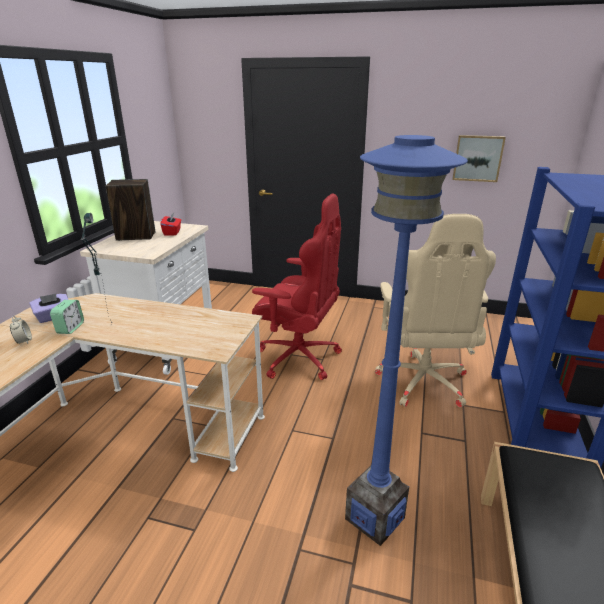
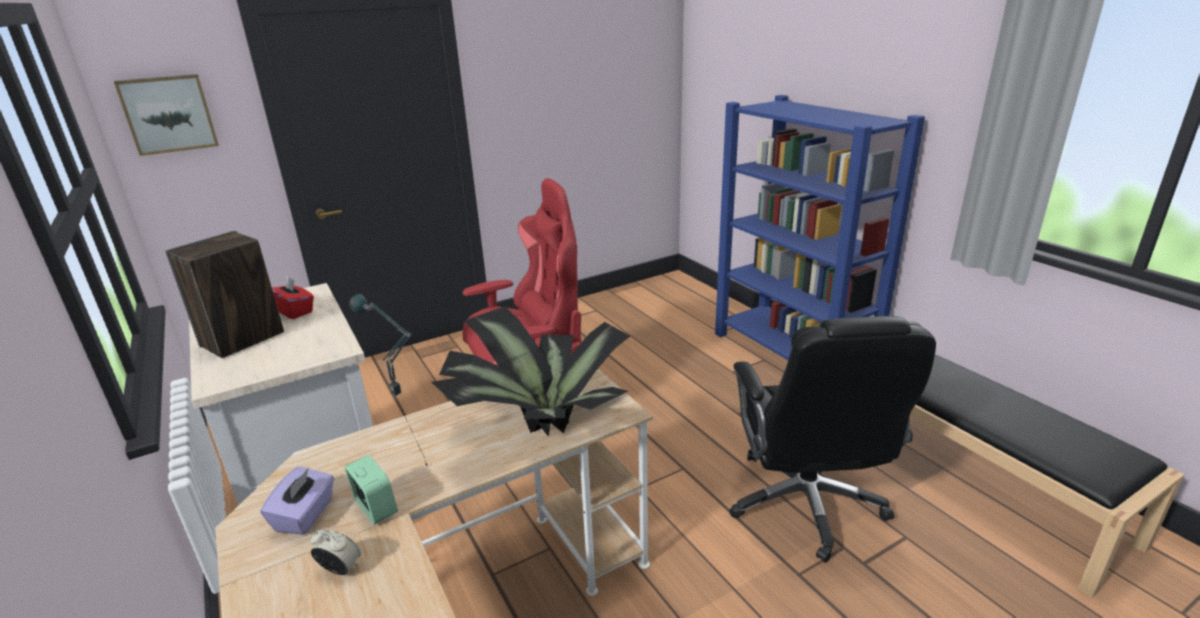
camera: 45 degrees left, 0 degrees up
blue floor lamp [345,135,468,546] -> black office chair [729,316,936,562]
beige office chair [375,214,496,407] -> none
picture [452,135,506,182] -> picture moved to [114,74,219,156]
none -> potted plant [432,306,630,437]

